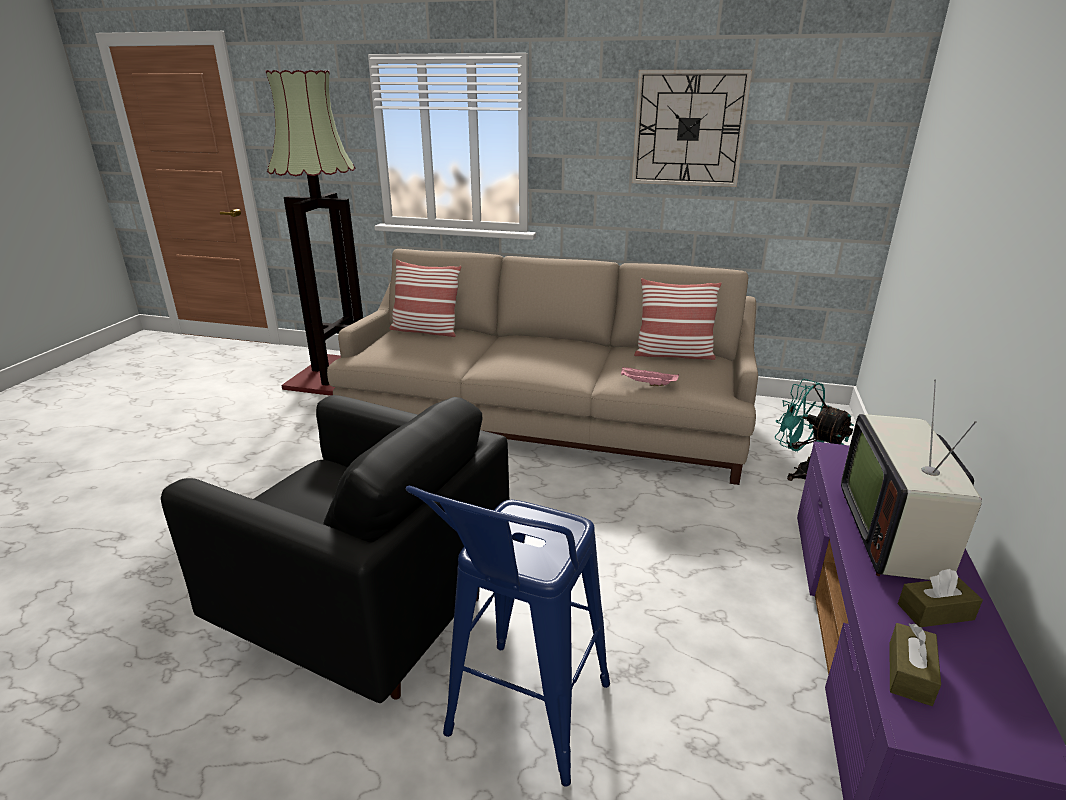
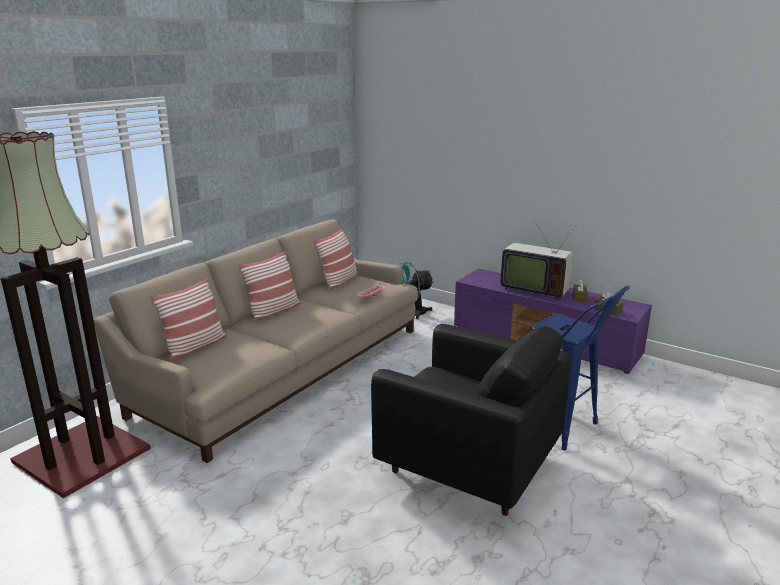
camera: 70 degrees left, 5 degrees down
black armchair [161,395,509,703] -> black armchair turned 75 degrees clockwise [371,324,571,516]
wall clock [632,70,752,187] -> none
none -> pillow [238,251,301,322]

